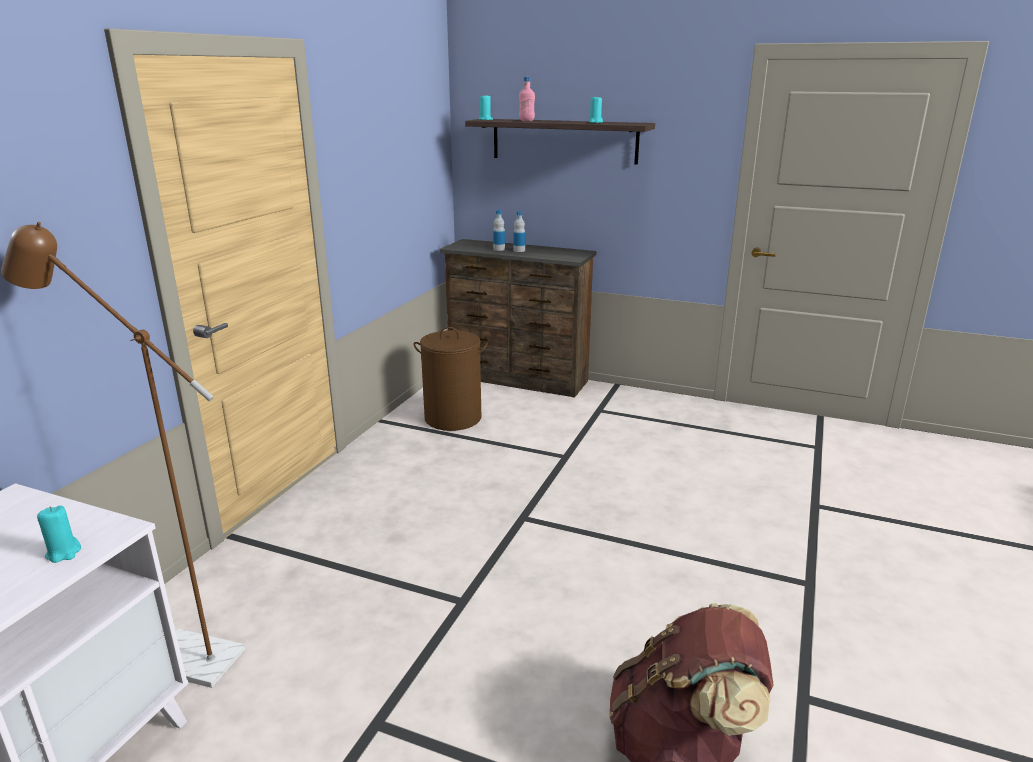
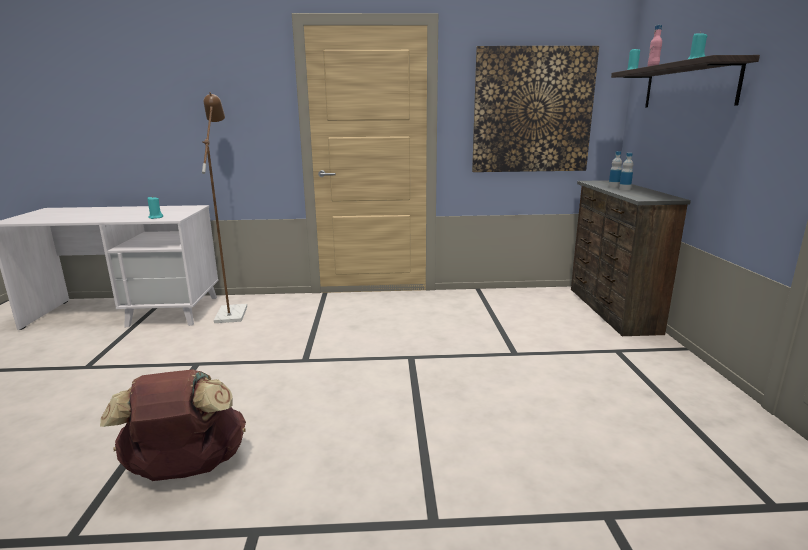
camera: 65 degrees right, 5 degrees down
brown laundry basket [413,327,488,431] -> none
none -> picture [472,46,599,172]

